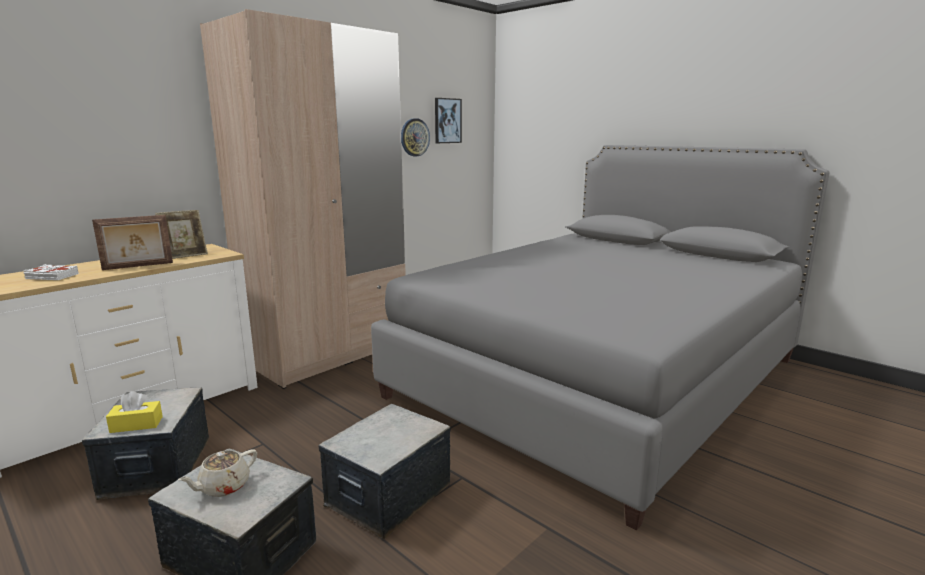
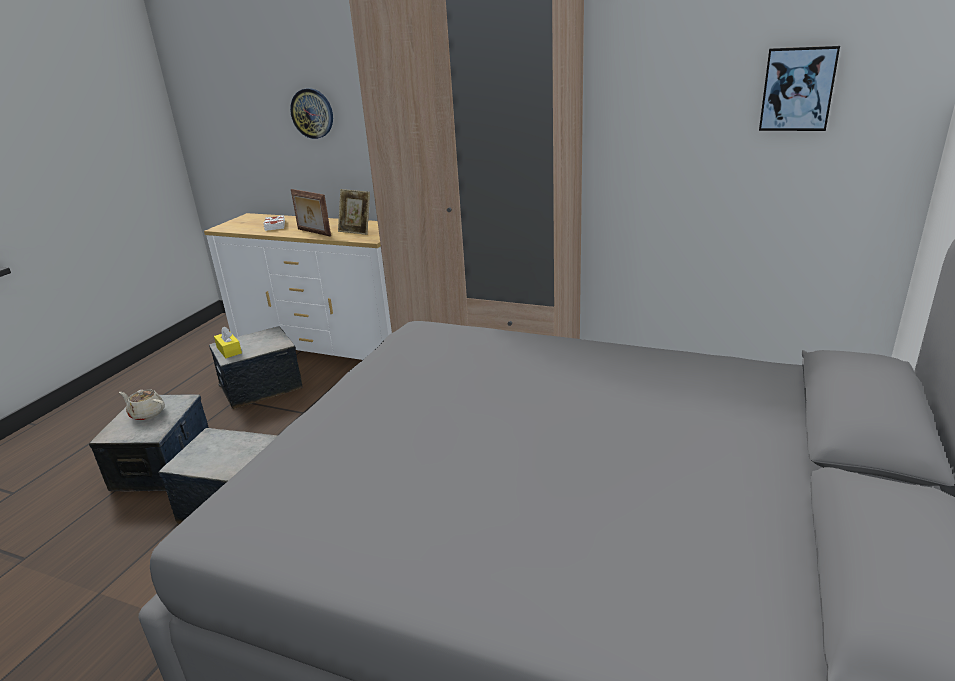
camera: 70 degrees right, 10 degrees up
wall clock [401,118,430,156] -> wall clock moved to [290,88,333,139]

